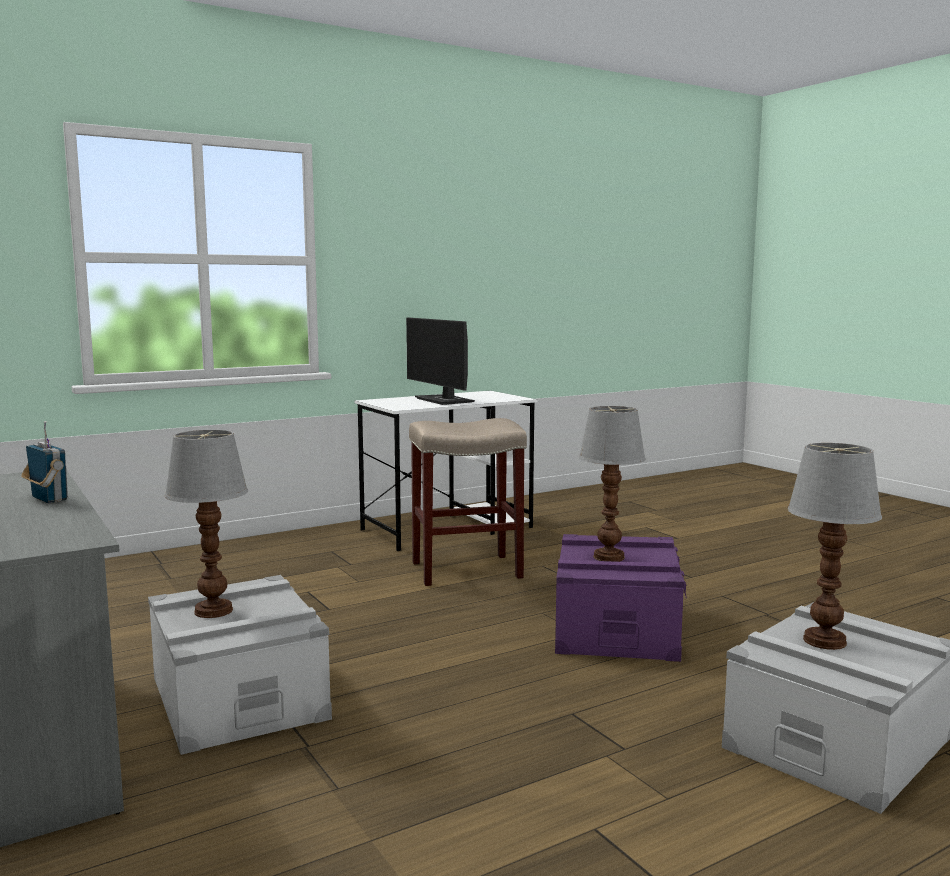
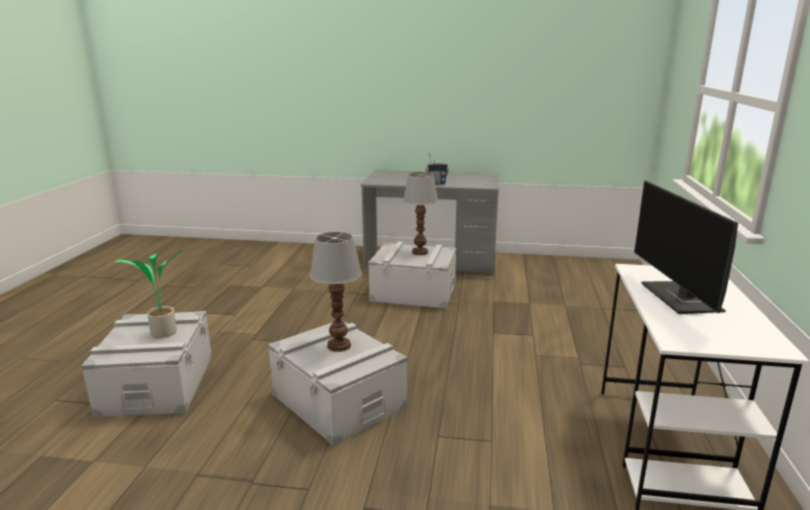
camera: 130 degrees right, 10 degrees up
monitor [406,317,475,405] -> monitor turned 105 degrees counterclockwise [634,180,738,314]
beige stool [409,418,527,586] -> none
purple storage box [555,534,687,662] -> grey storage box [268,320,408,447]
table lamp [787,443,882,650] -> potted plant [115,250,186,338]

